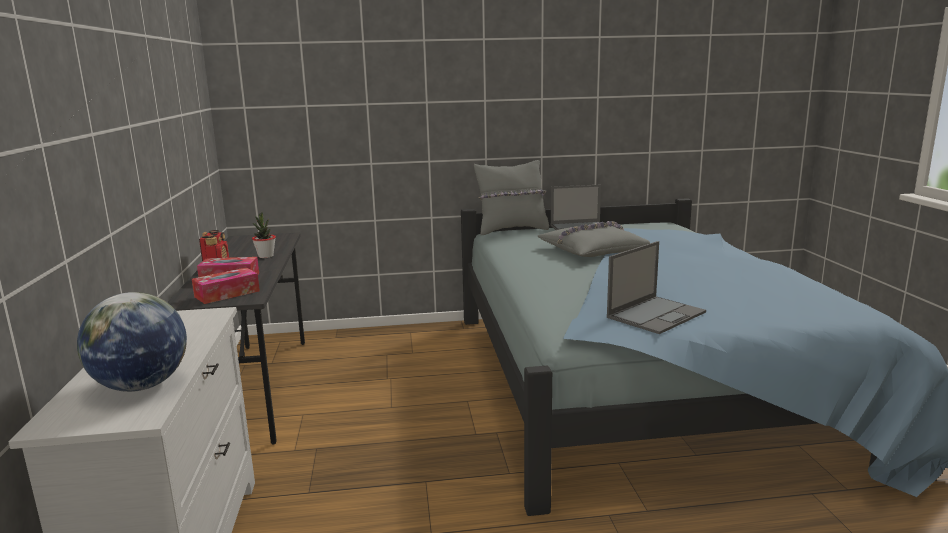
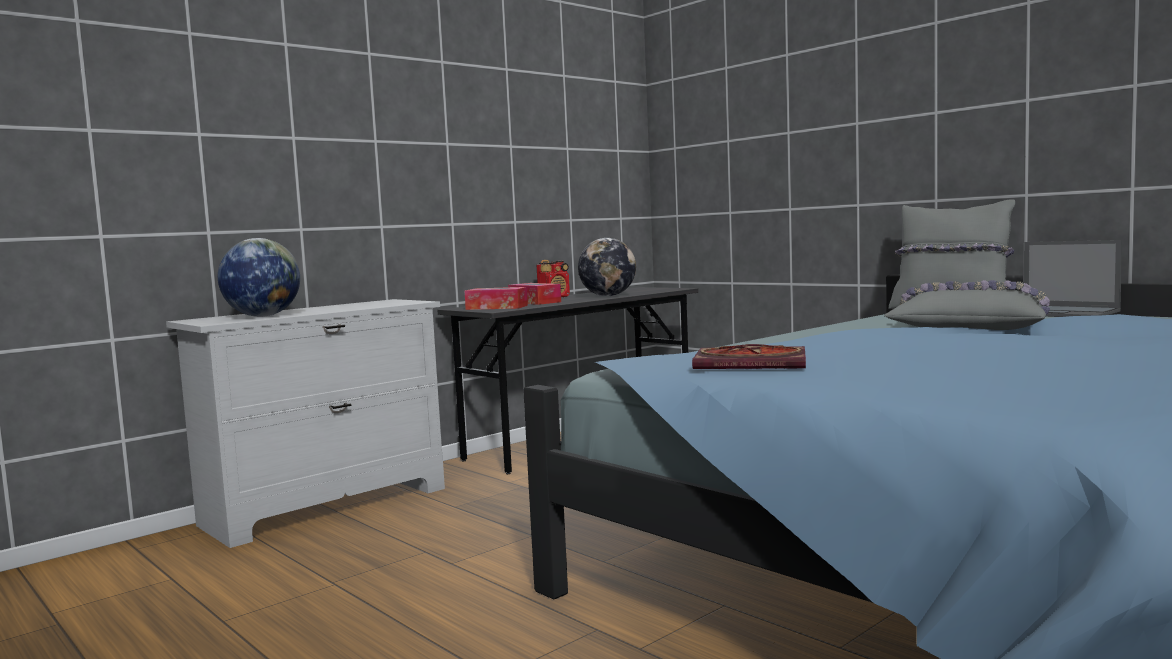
camera: 55 degrees right, 10 degrees down
potted plant [252,211,276,258] -> globe [578,238,636,296]
laptop [607,241,706,334] -> book [692,344,806,369]

